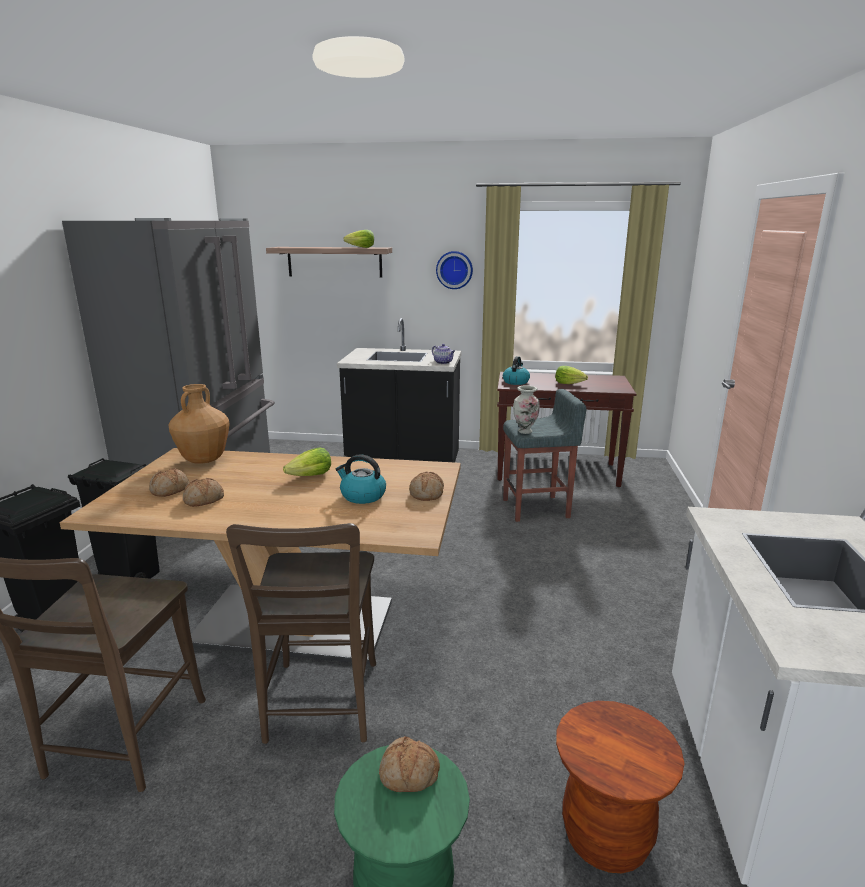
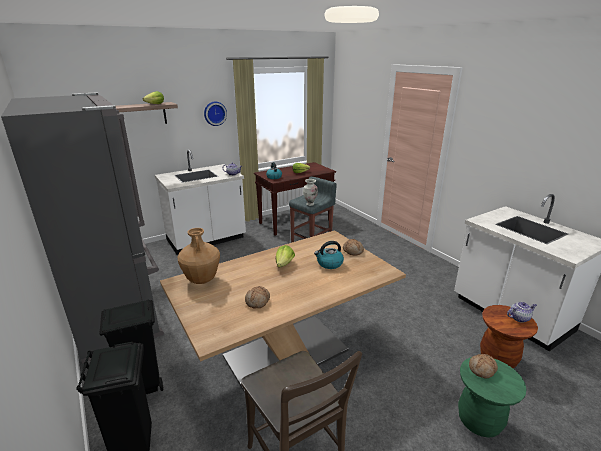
camera: 40 degrees left, 5 degrees up
bread [149,469,189,497] -> none
brown chair [226,523,376,744] -> none
black counter [337,318,461,462] -> white counter [155,150,246,255]
none -> teapot [507,302,537,323]

